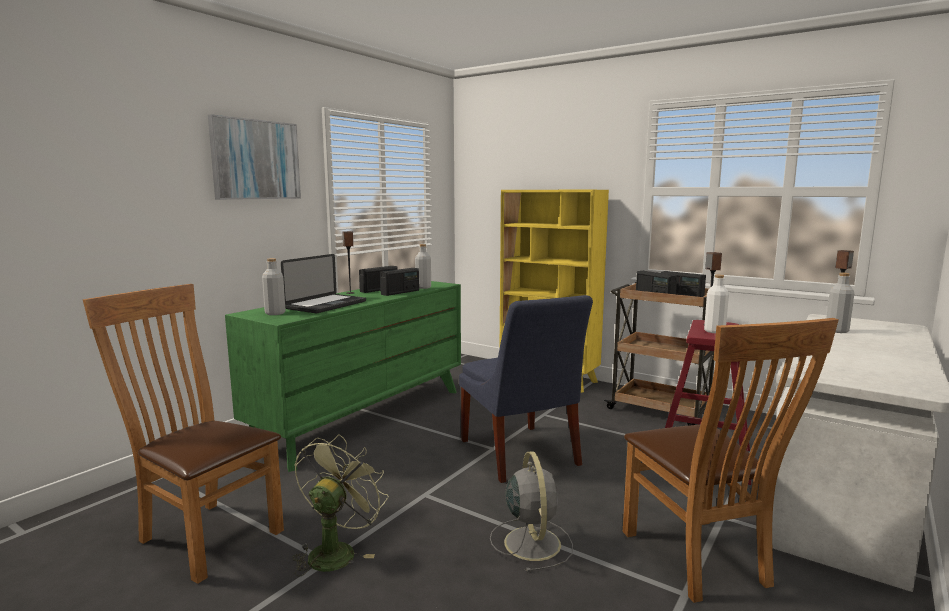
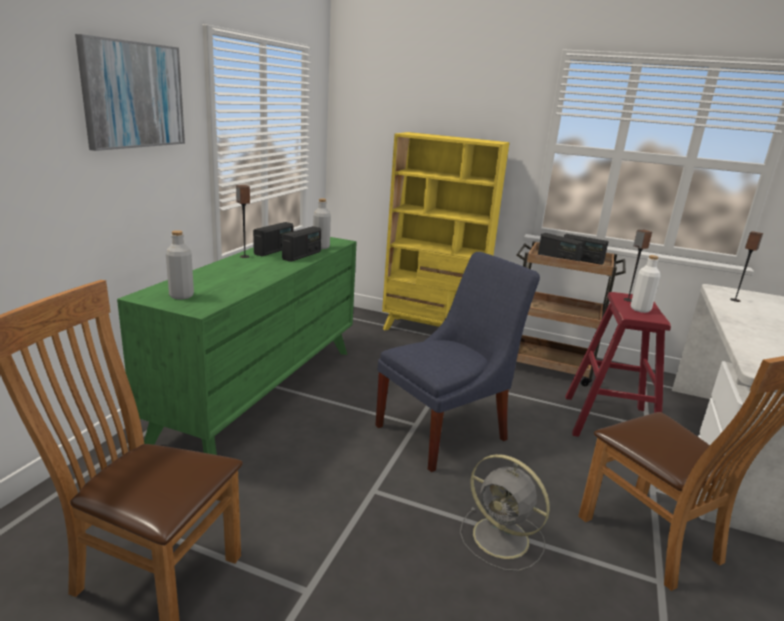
camera: 15 degrees left, 10 degrees up
laptop [281,254,366,313] -> none
green fan [292,434,388,577] -> none
blue chair [459,295,593,483] -> blue chair turned 90 degrees counterclockwise [375,252,540,472]
grey fan [490,451,573,572] -> grey fan turned 150 degrees clockwise [460,454,550,571]
grey bottle [826,273,854,333] -> none

